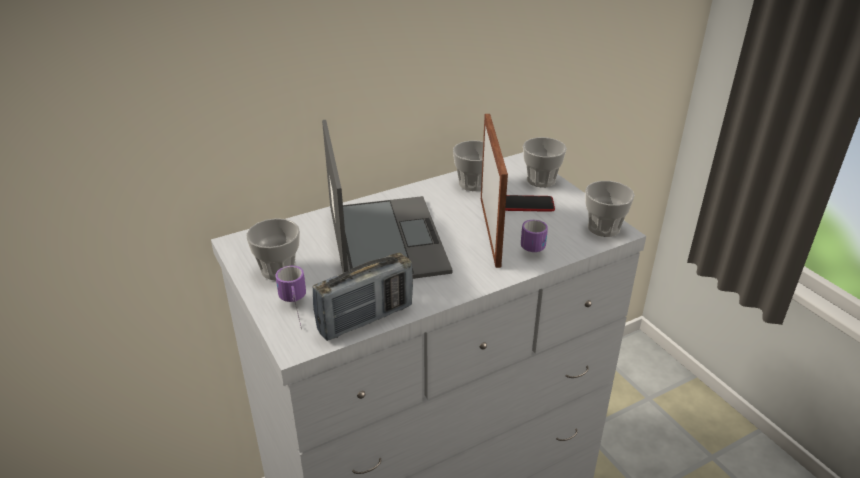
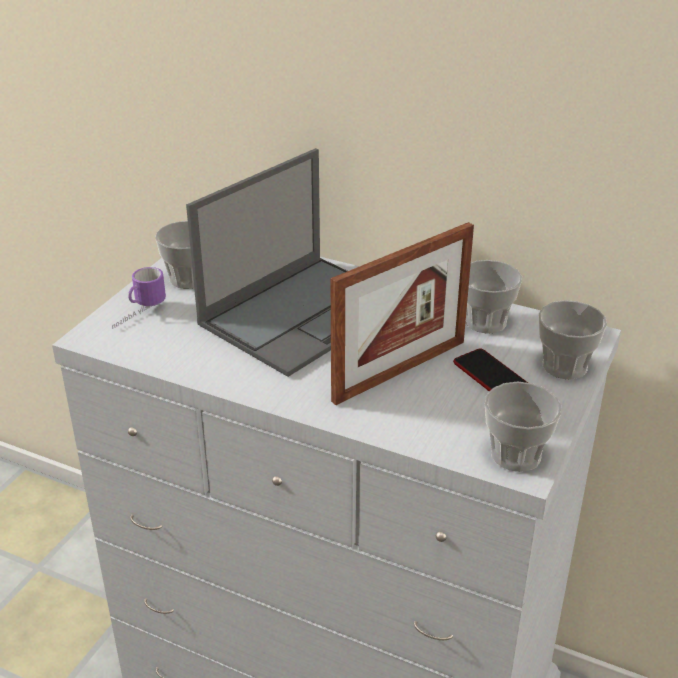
camera: 55 degrees right, 0 degrees up
radio [313,253,413,341] -> none
mug [521,220,548,252] -> none

